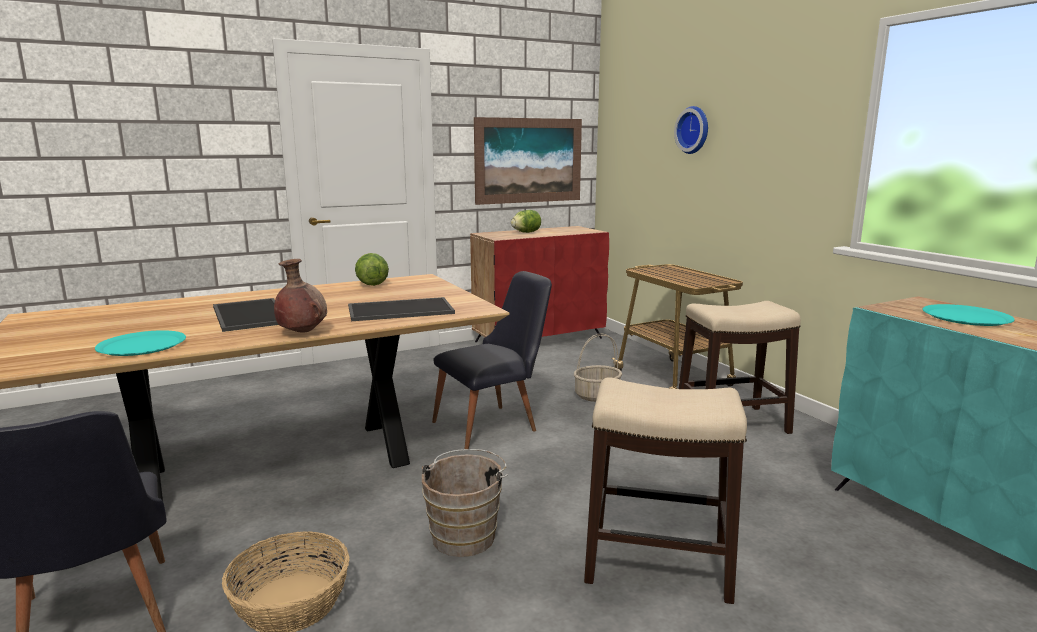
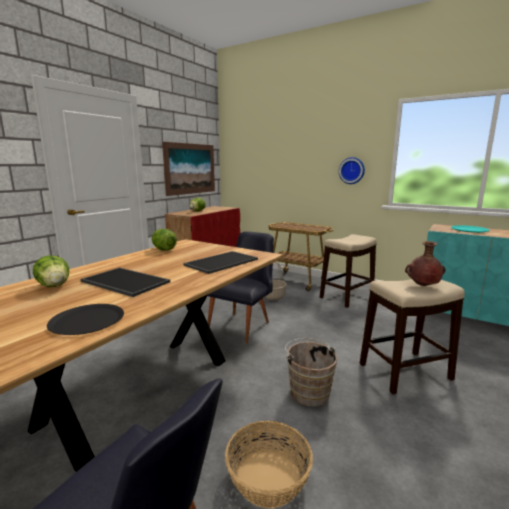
camera: 30 degrees left, 0 degrees up
turquoise plate [95,330,186,356] -> black plate [47,304,124,335]
brown vase [274,259,327,333] -> brown vase moved to [405,241,446,286]
wall clock [674,106,708,154] -> wall clock moved to [339,157,365,184]
none -> lettuce [33,256,69,287]

